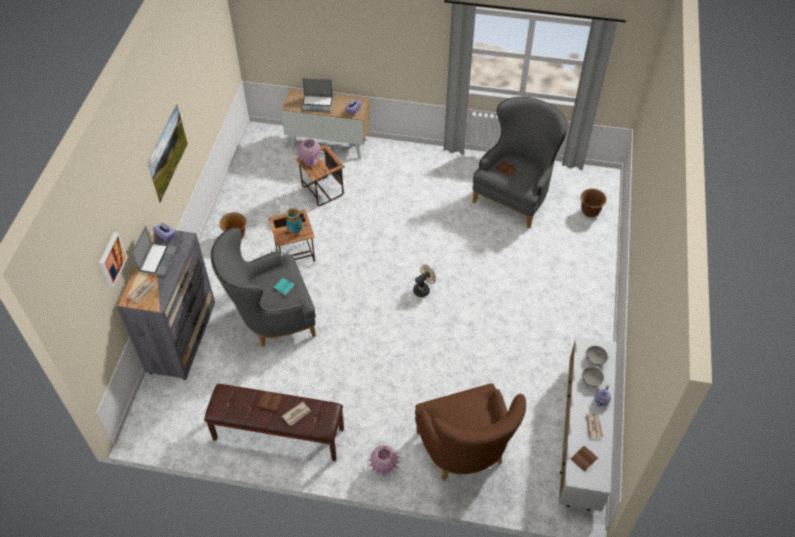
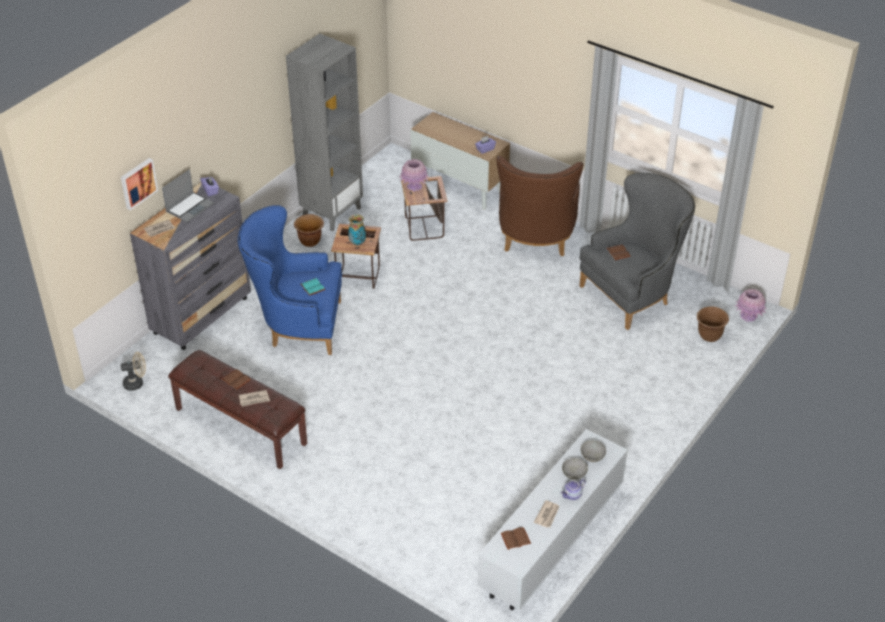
camera: 25 degrees right, 10 degrees down
picture [147,104,188,202] -> none
grey armchair [211,227,316,347] -> blue armchair [238,205,342,355]
laptop [301,78,333,112] -> none
pink vase [368,445,400,476] -> pink vase moved to [735,289,767,322]
beige fan [413,264,436,297] -> beige fan moved to [121,352,146,391]
brown armchair [415,383,526,481] -> brown armchair moved to [496,156,584,256]
none -> grey bookcase [286,33,363,232]

